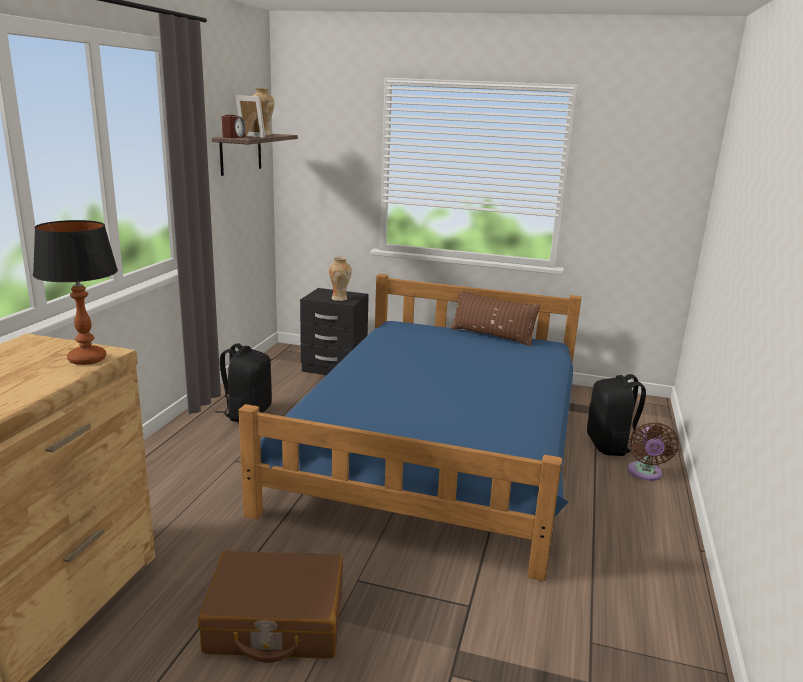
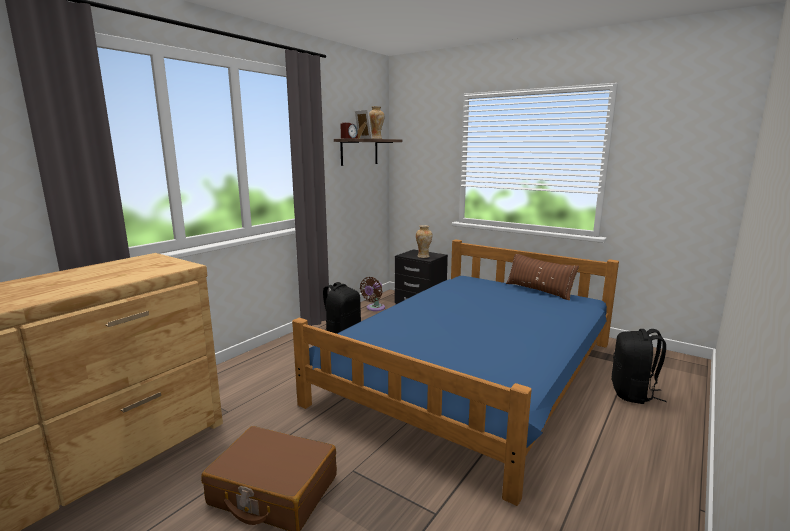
camera: 20 degrees right, 5 degrees down
table lamp [33,220,118,365] -> none
brown fan [627,422,678,481] -> brown fan moved to [360,277,385,311]

